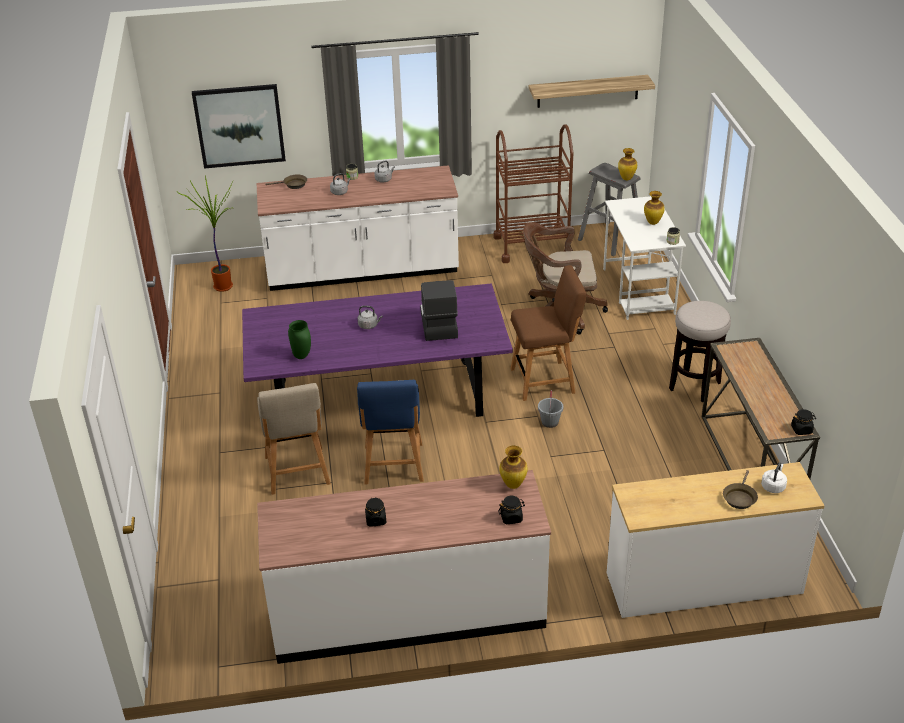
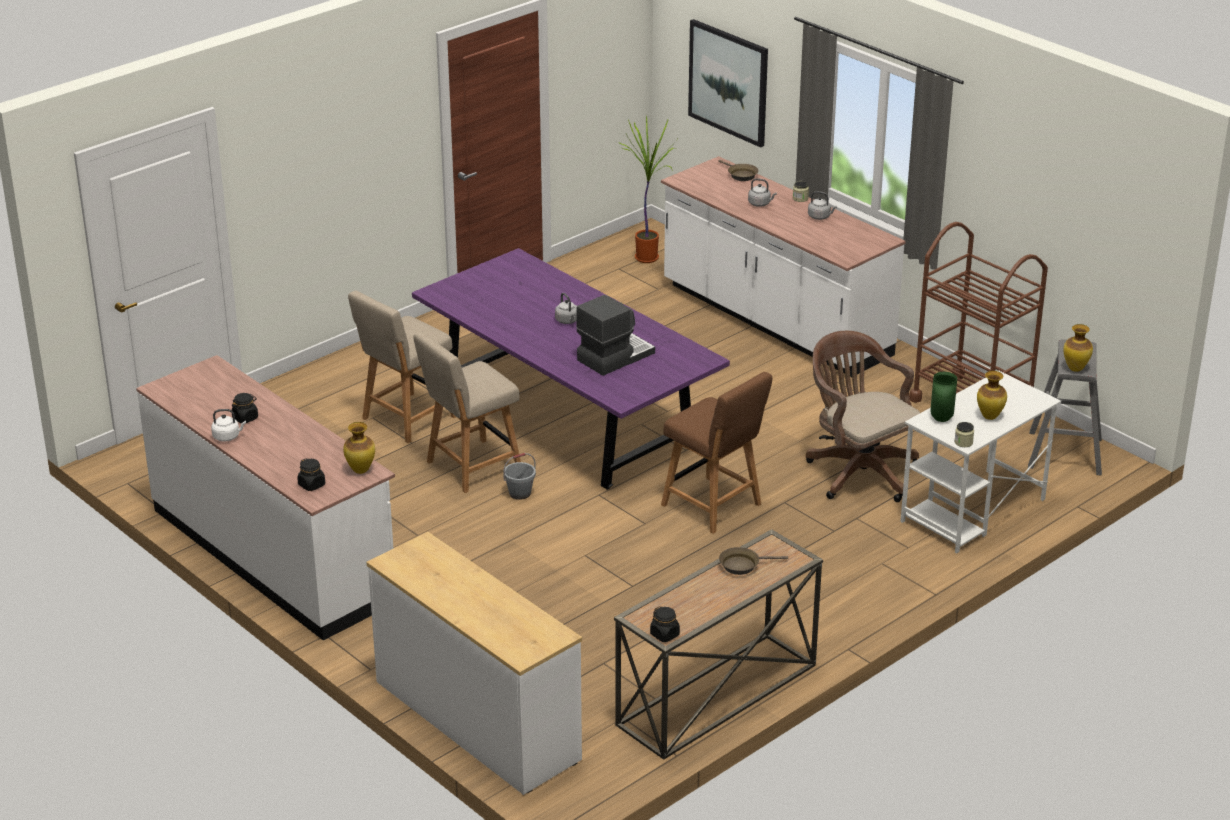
camera: 55 degrees right, 5 degrees down
green vase [288,320,311,359] -> green vase moved to [930,372,957,422]
blue chair [357,380,424,484] -> beige chair [413,332,521,493]
shelf [529,75,655,108] -> none
grey bucket [538,390,563,428] -> grey bucket moved to [503,453,536,500]
stool [669,301,731,402] -> none
brown frying pan [723,470,758,509] -> brown frying pan moved to [719,547,788,575]
white kettle [761,462,787,493] -> white kettle moved to [211,409,246,442]

